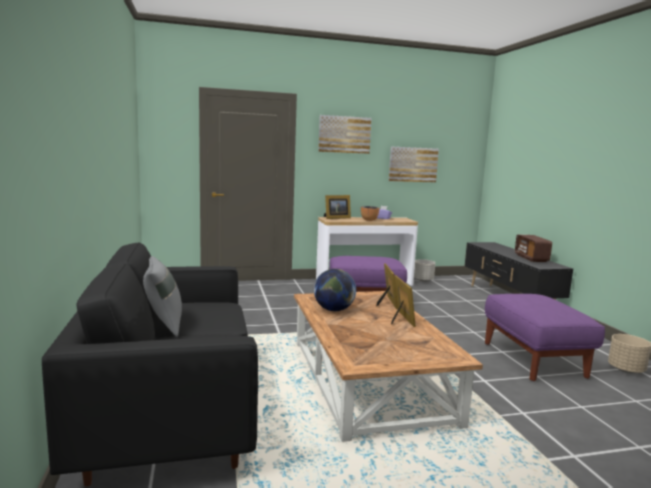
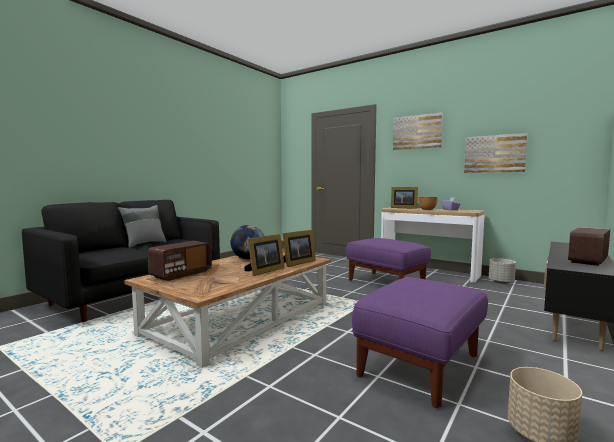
camera: 50 degrees right, 5 degrees down
none -> radio [148,241,212,281]

